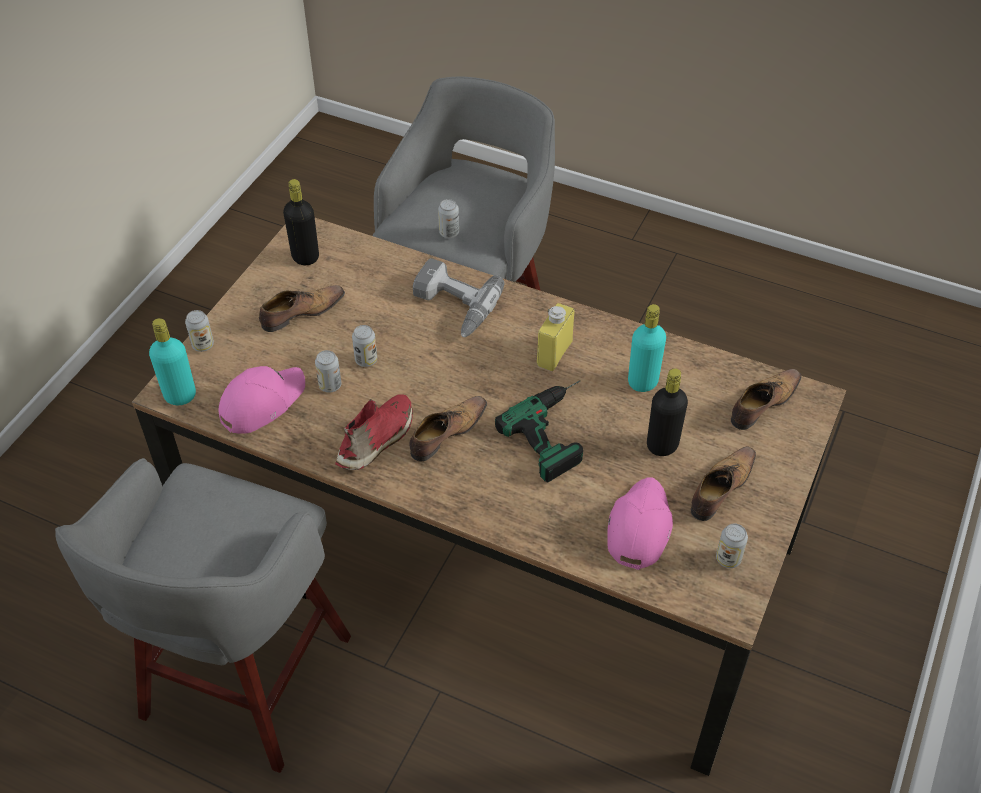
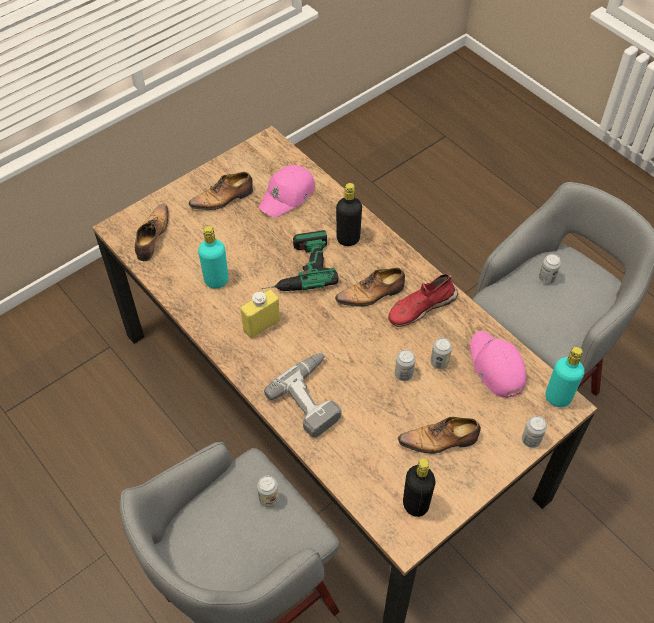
camera: 155 degrees left, 5 degrees up
pink cap [219,366,305,434] -> pink cap turned 90 degrees clockwise [470,331,526,398]
black bottle [647,368,688,456] -> black bottle moved to [336,183,362,246]
can [716,524,748,568] -> can moved to [539,254,561,284]
shoe [731,369,802,430] -> shoe turned 120 degrees clockwise [135,204,168,261]

